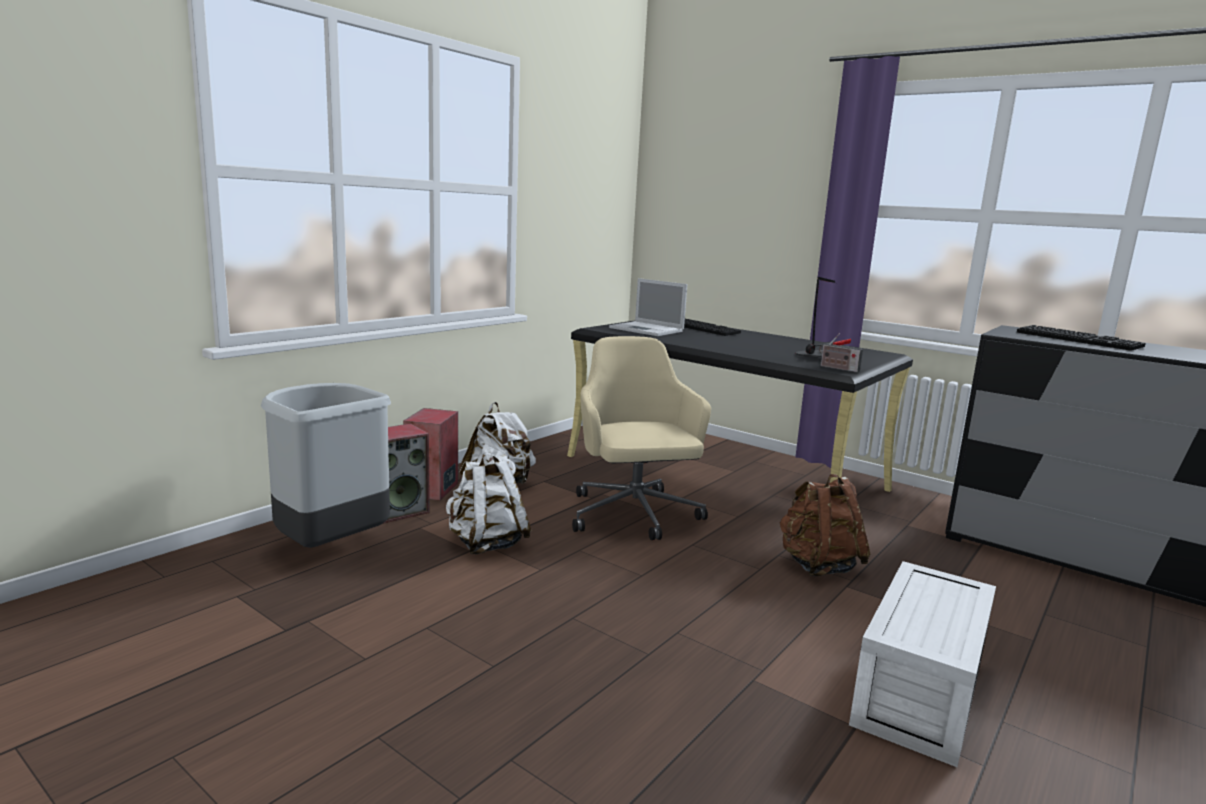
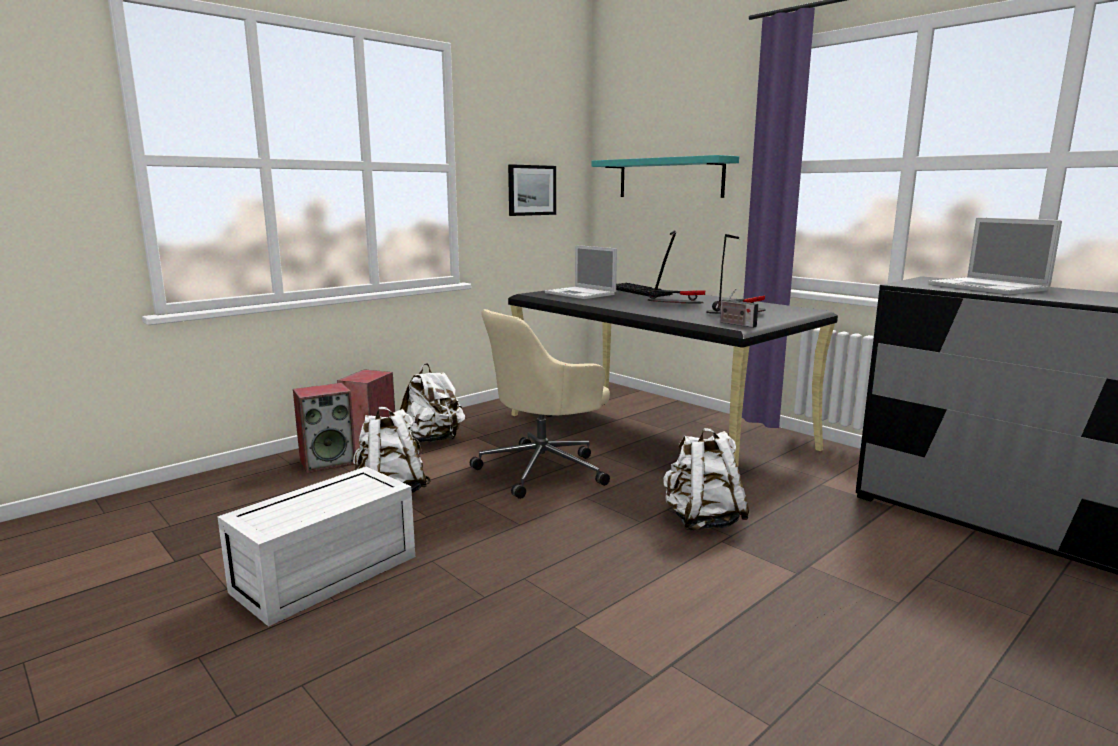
camera: 10 degrees right, 0 degrees up
grey trash can [261,383,391,548] -> none
beige office chair [572,336,711,540] -> beige office chair turned 120 degrees counterclockwise [470,309,610,499]
brown backpack [779,474,870,576] -> white backpack [663,428,750,531]
white storage box [849,561,996,767] -> white storage box moved to [217,467,415,627]
keyboard [1017,325,1146,351] -> laptop [928,217,1062,295]
none -> picture [508,164,556,216]
none -> turquoise shelf [591,155,739,198]
none -> table lamp [648,230,705,303]

